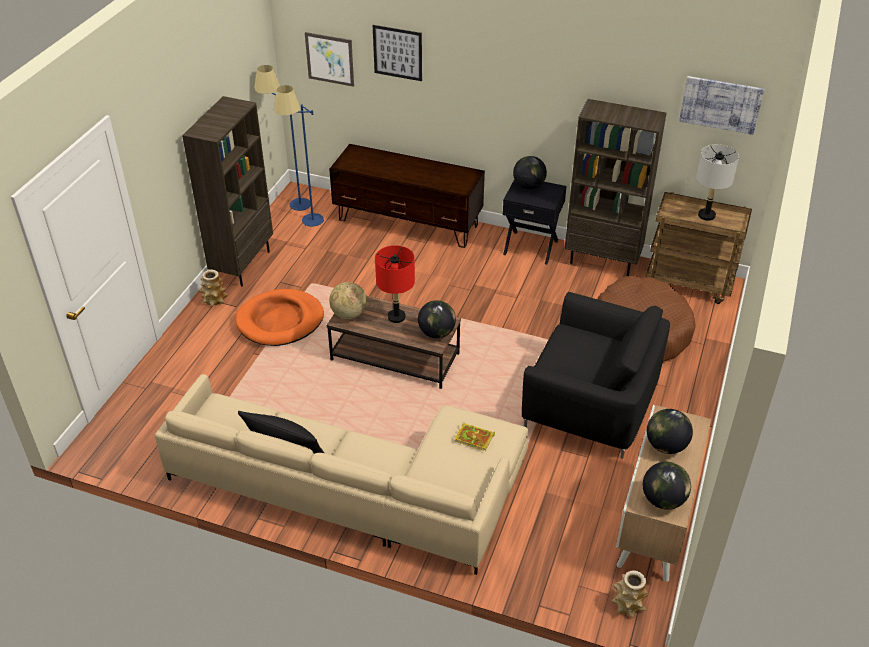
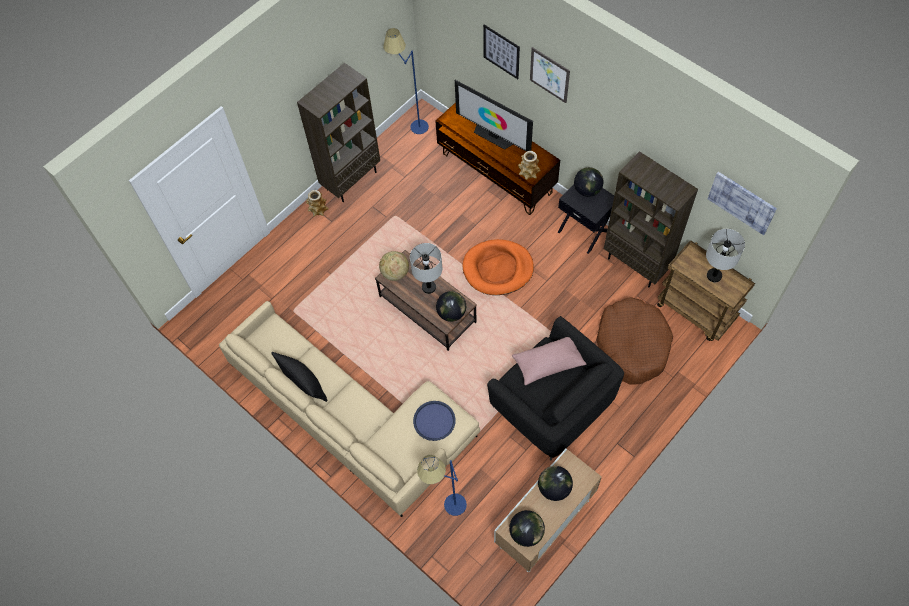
camera: 25 degrees right, 20 degrees up
orange dog bed [235,289,324,346] -> orange dog bed moved to [462,239,534,295]
blue floor lamp [274,85,324,227] -> blue floor lamp moved to [417,455,467,516]
picture [305,32,354,87] -> picture moved to [530,47,570,103]
red table lamp [375,245,415,323] -> grey table lamp [410,243,442,294]
book [455,422,495,451] -> blue tray [413,401,456,441]
vase [612,570,649,618] -> vase moved to [518,151,541,180]
none -> television [455,80,533,152]
none -> pink pillow [512,337,586,385]

